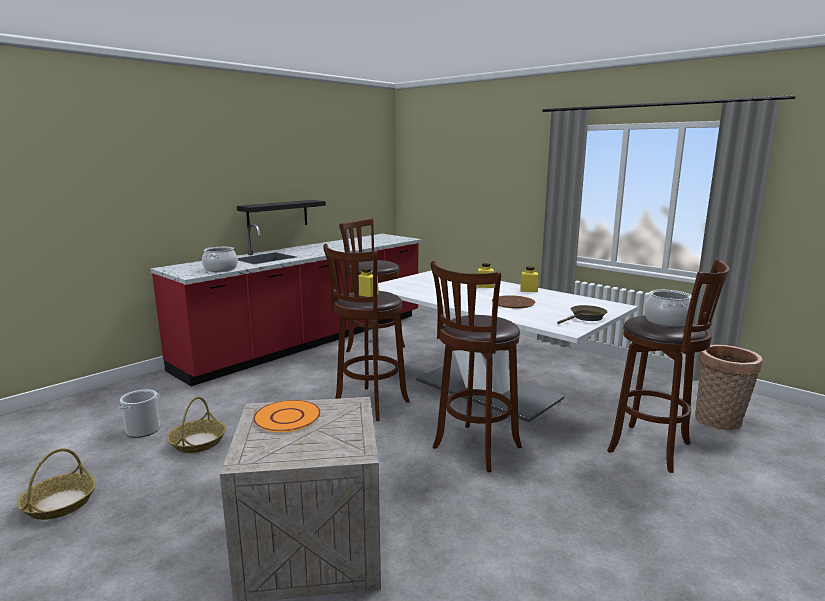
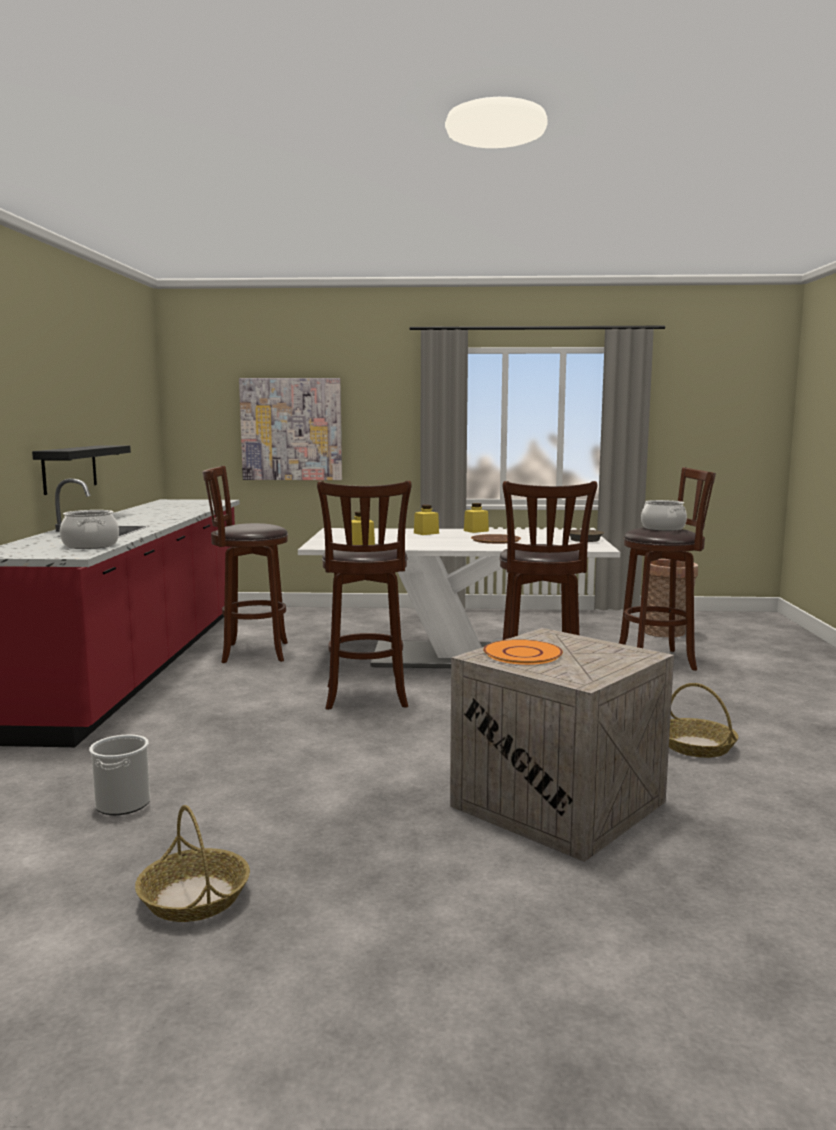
camera: 40 degrees left, 5 degrees down
basket [167,397,226,453] -> basket moved to [669,683,738,758]
none -> picture [239,378,342,480]

